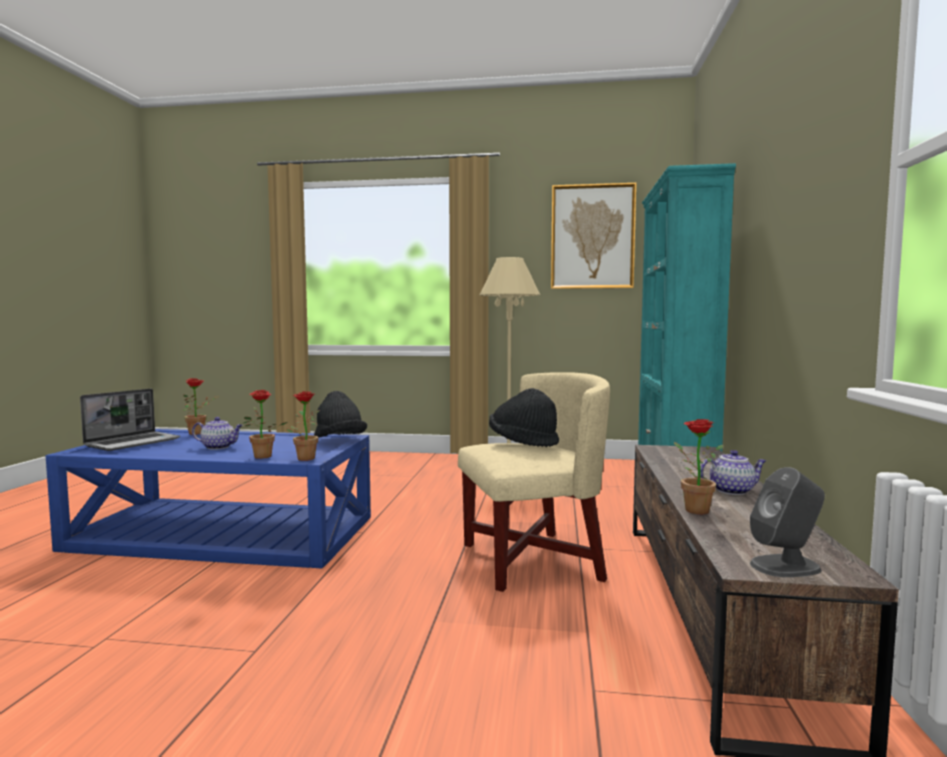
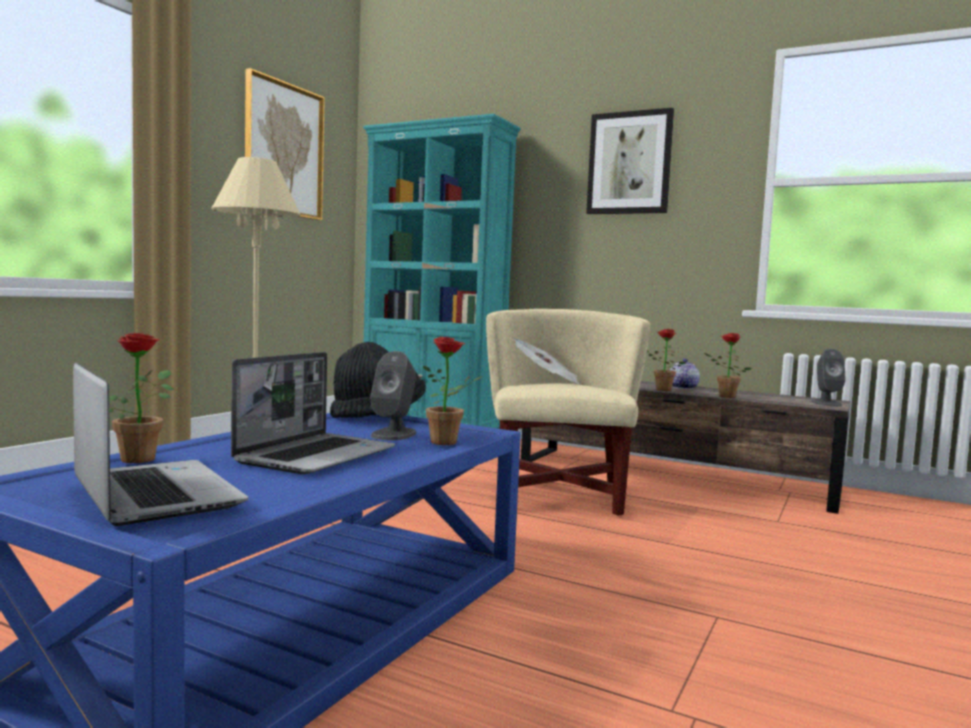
camera: 70 degrees left, 0 degrees up
teapot [192,417,243,450] -> laptop [231,352,395,475]
potted plant [286,391,320,461] -> potted plant moved to [647,329,686,391]
black hat [489,388,559,447] -> newspaper [512,337,580,385]
none -> grey speaker [370,351,416,441]
none -> picture [586,108,674,214]

